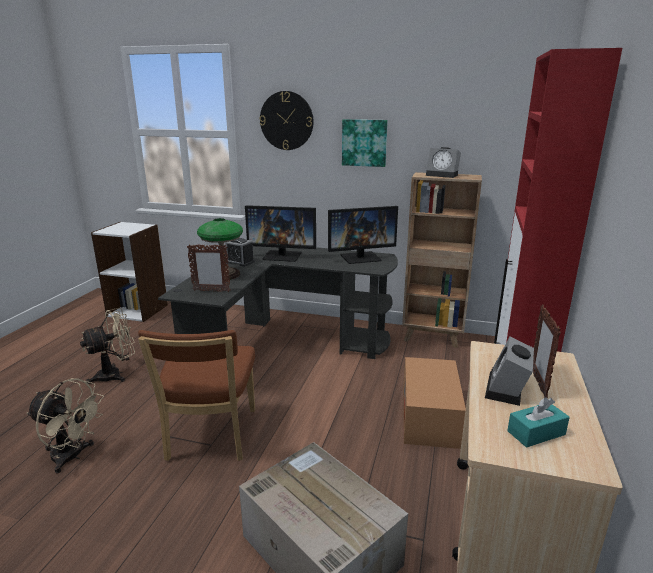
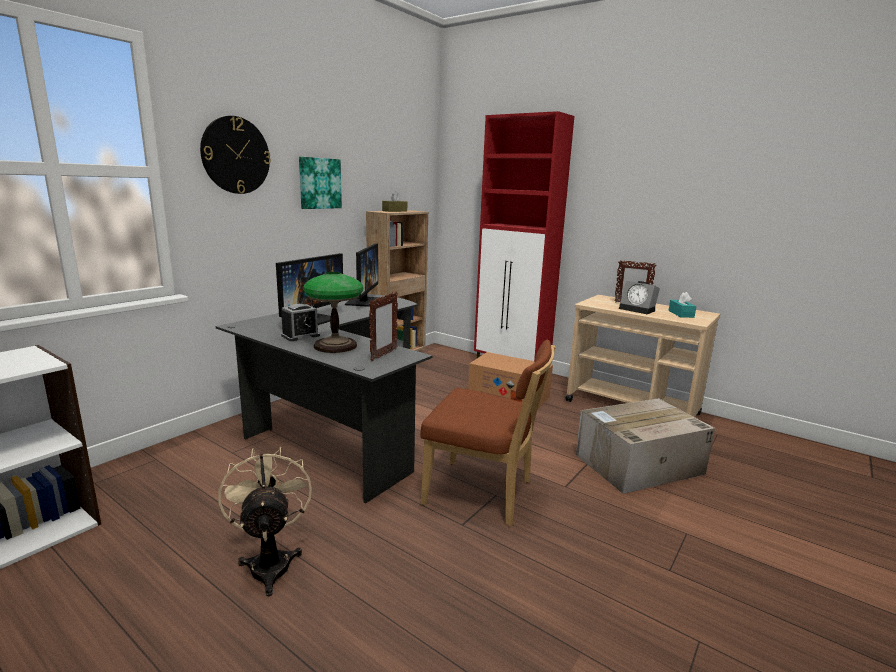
camera: 70 degrees left, 5 degrees down
beige fan [27,378,104,474] -> none
alarm clock [426,147,461,178] -> brown tissue box [382,191,407,212]

